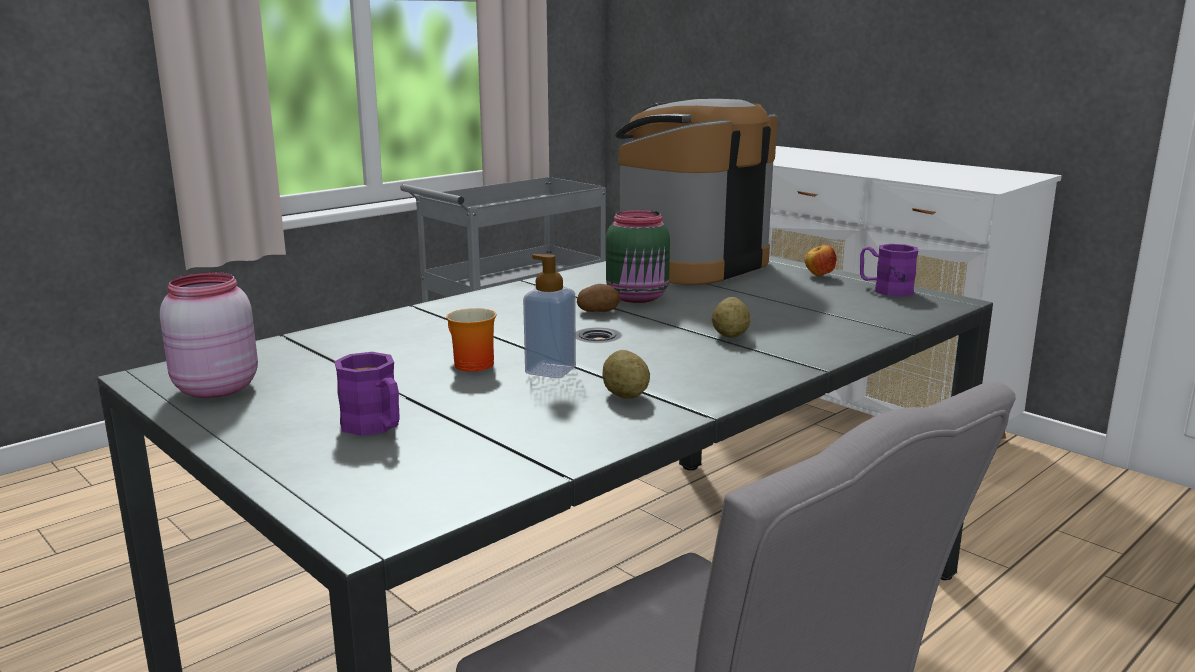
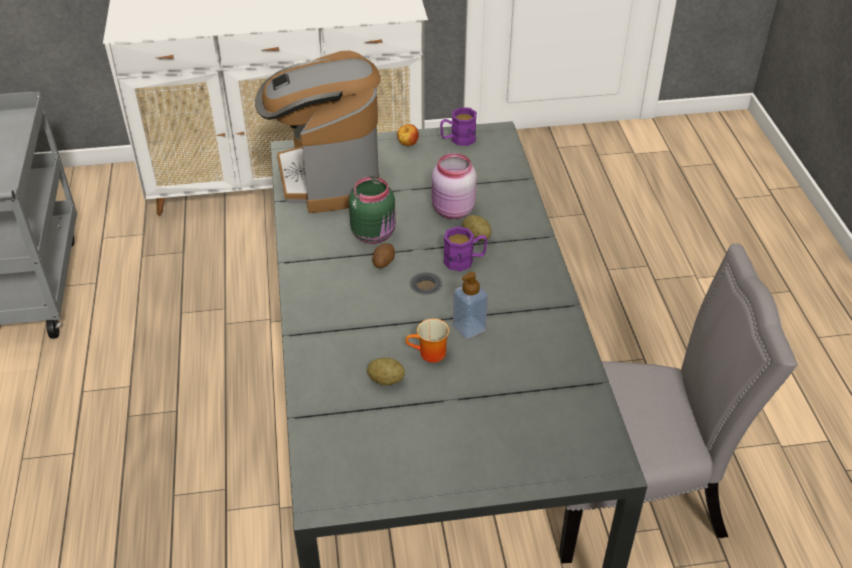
camera: 55 degrees left, 25 degrees up
pink jar [160,272,258,398] -> pink jar moved to [432,153,477,219]
purple mug [334,352,400,436] -> purple mug moved to [443,226,487,272]
potato [603,350,650,399] -> potato moved to [367,358,405,386]

